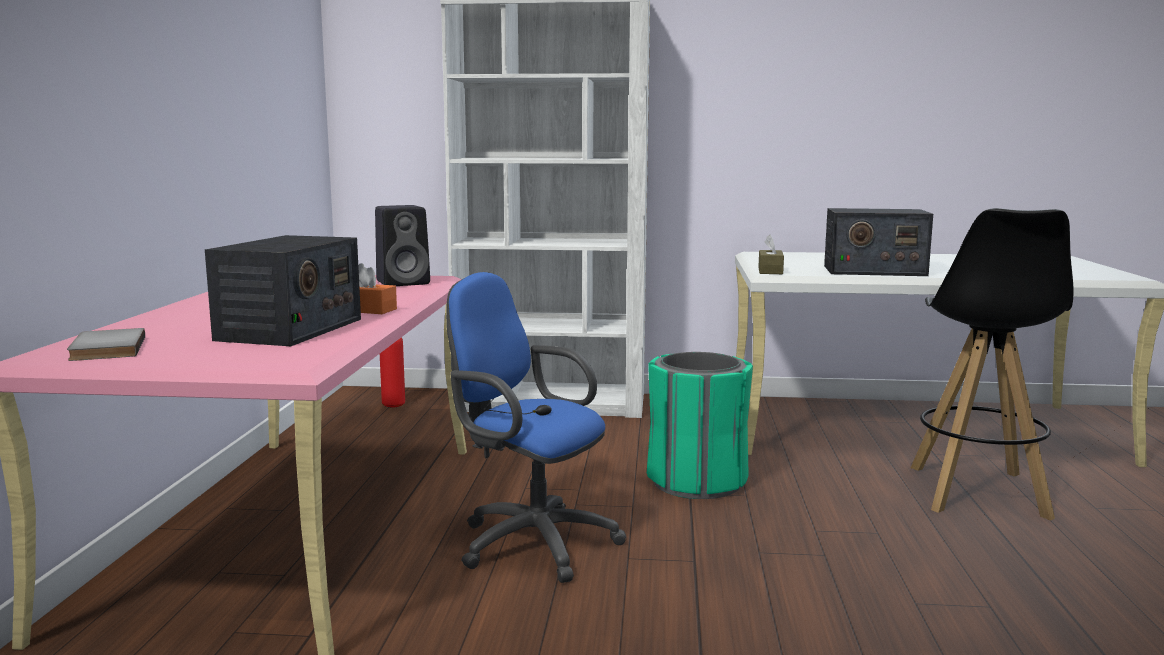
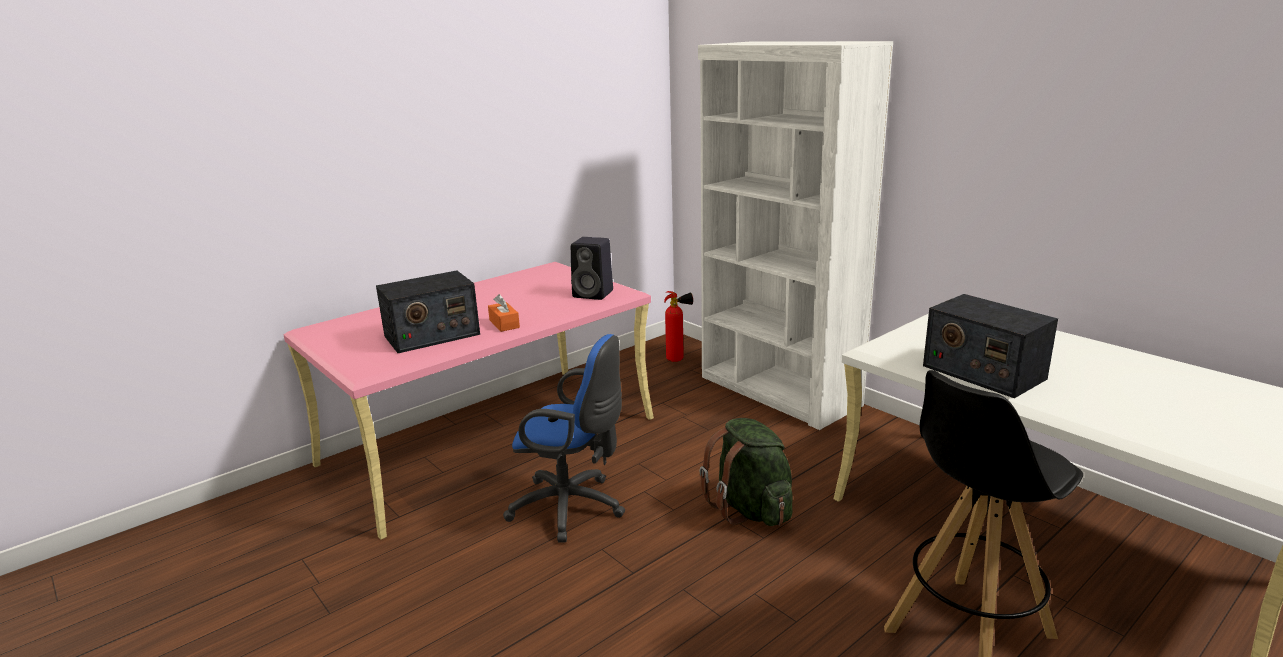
camera: 45 degrees right, 10 degrees up
grey book [67,328,145,361] -> none
blue office chair [446,272,626,583] -> blue office chair turned 120 degrees clockwise [503,334,625,543]
green trash can [647,352,753,499] -> green backpack [699,418,793,526]
brown tissue box [758,235,784,274] -> none

